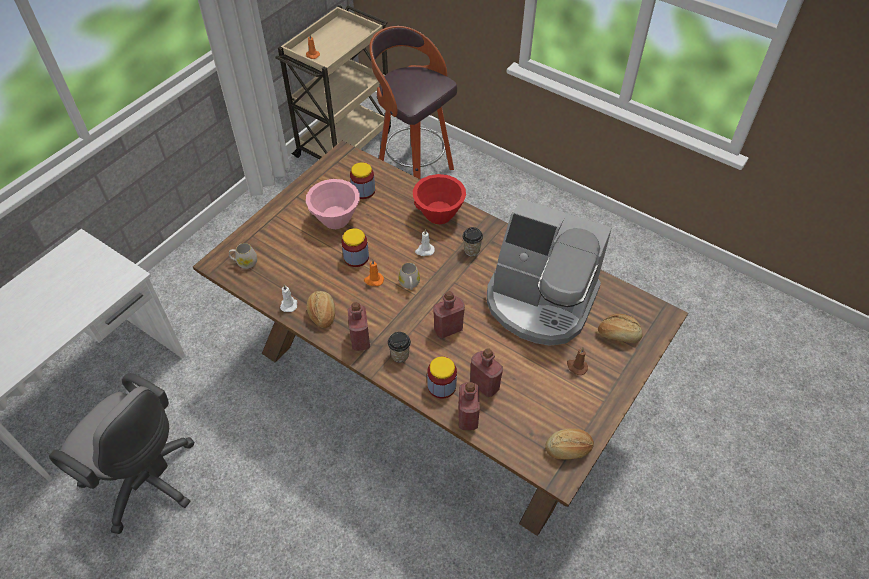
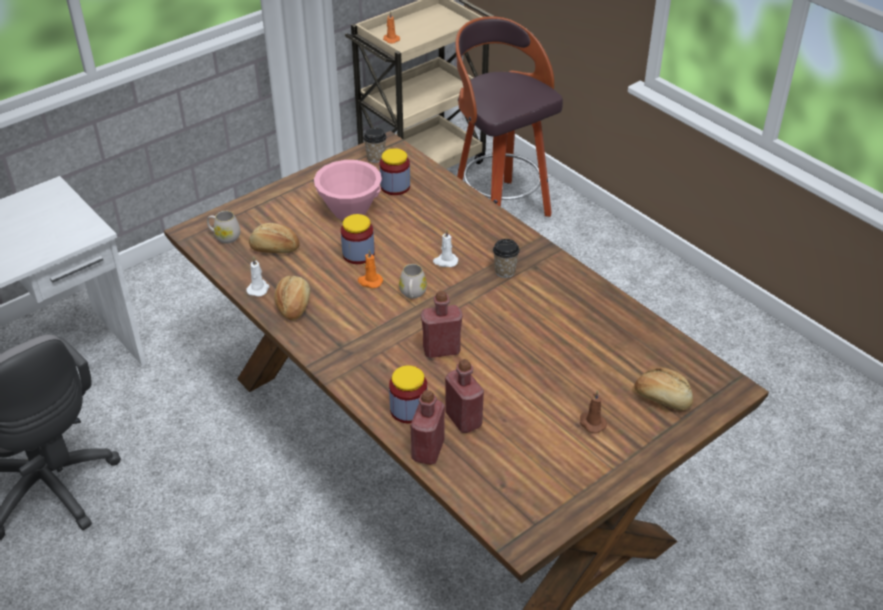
camera: 15 degrees right, 10 degrees down
red bottle [347,302,370,351] -> none
cup [388,332,411,363] -> cup moved to [363,128,387,163]
red bowl [413,174,466,224] -> none
coffee machine [487,199,612,346] -> none
bread [545,428,594,460] -> bread moved to [249,223,299,253]

